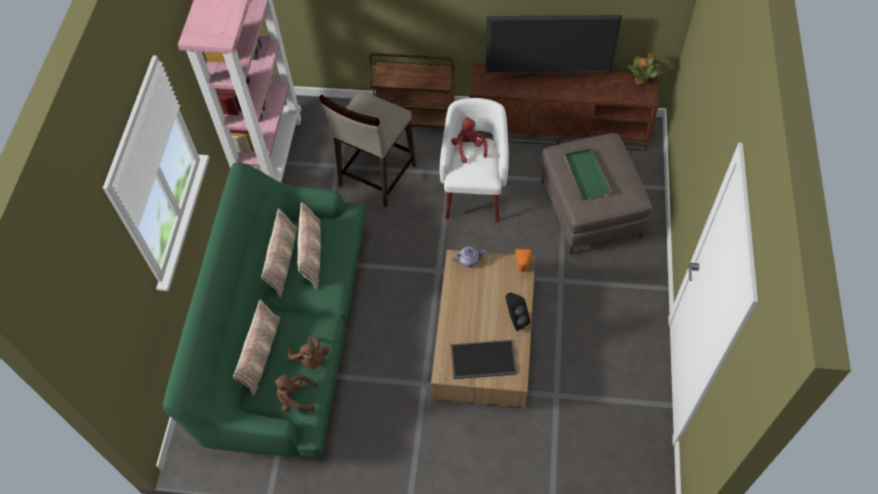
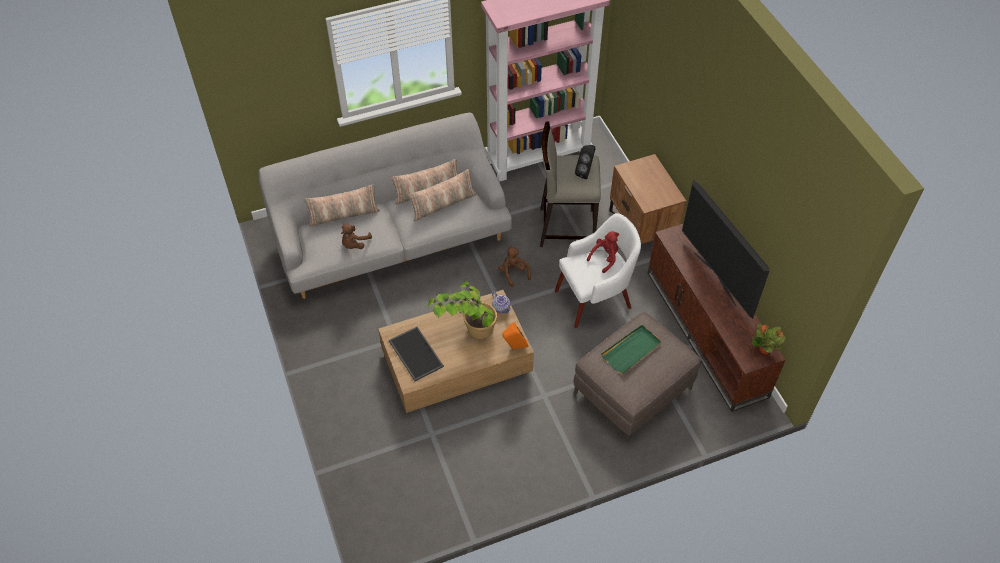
camera: 60 degrees right, 5 degrees down
green sofa [163,162,366,457] -> grey sofa [258,113,512,299]
brown plush toy [273,375,317,412] -> brown plush toy moved to [498,246,531,287]
brown cart [370,53,455,130] -> brown nightstand [609,154,686,244]
black speaker [505,292,530,331] -> black speaker moved to [575,145,595,179]
none -> potted plant [428,280,497,339]

